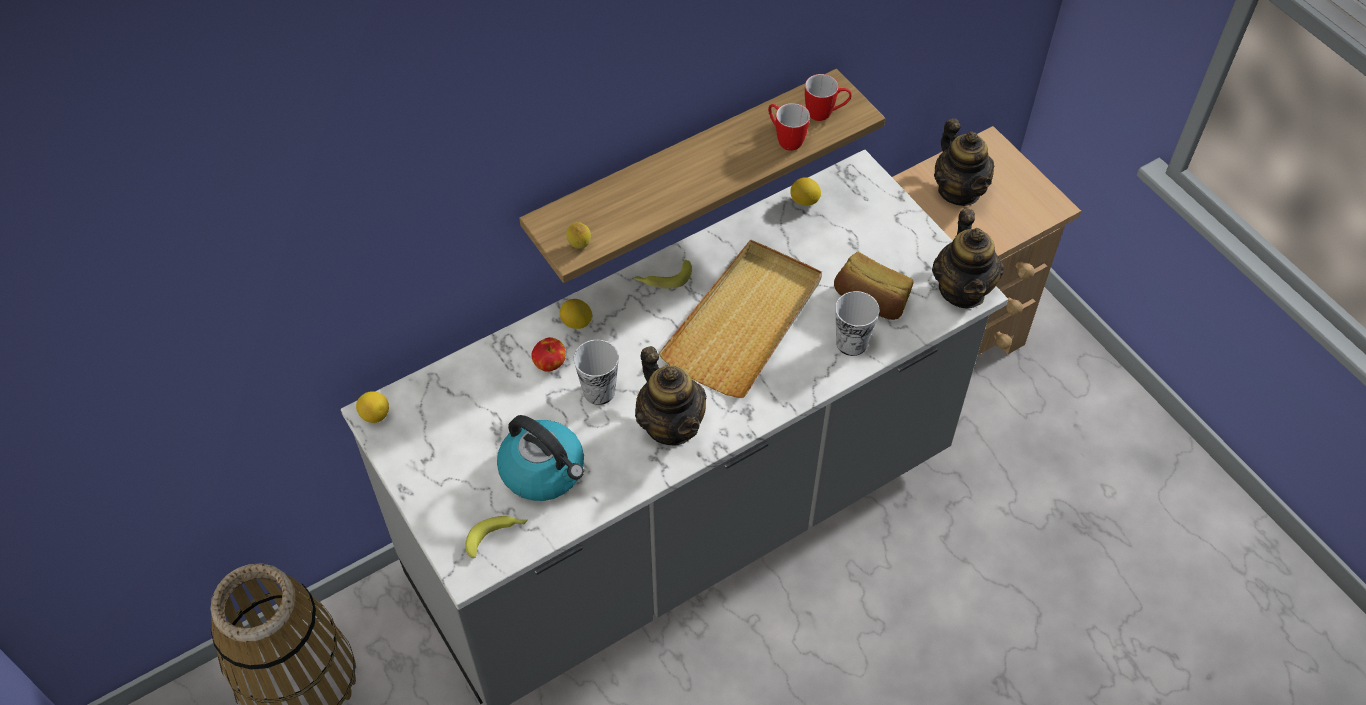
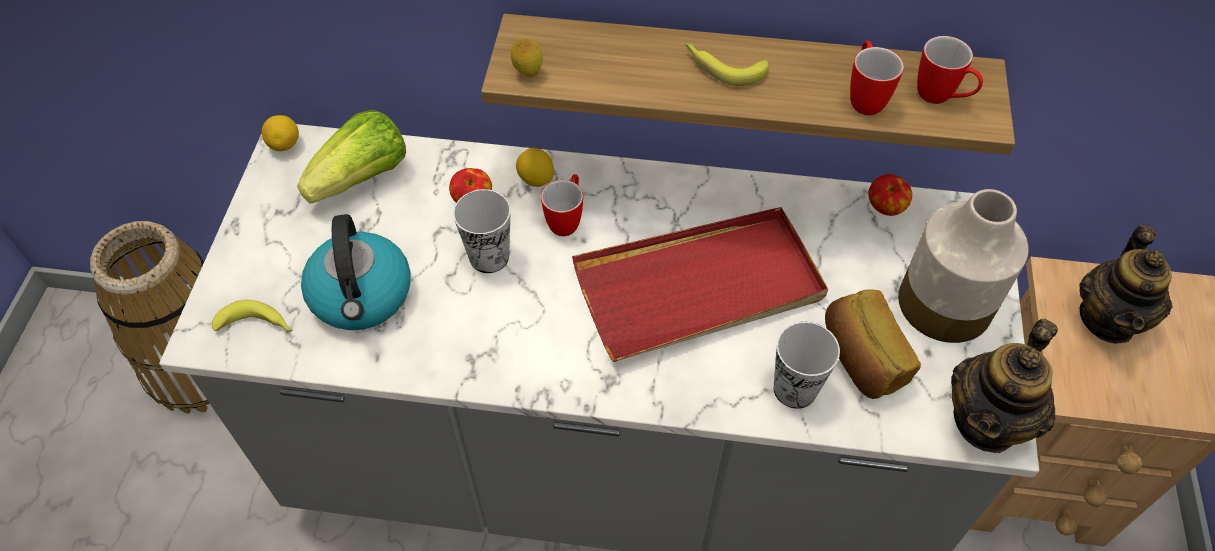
camera: 40 degrees right, 0 degrees up
banana [634,260,692,288] -> banana moved to [685,44,769,86]
teapot [635,346,706,445] -> none
beige tray [659,240,822,398] -> red tray [572,207,828,362]
lemon [790,177,821,206] -> apple [868,174,912,216]
none -> lettuce [297,110,406,204]
none -> mug [541,174,583,236]
none -> beige vase [898,189,1029,343]

